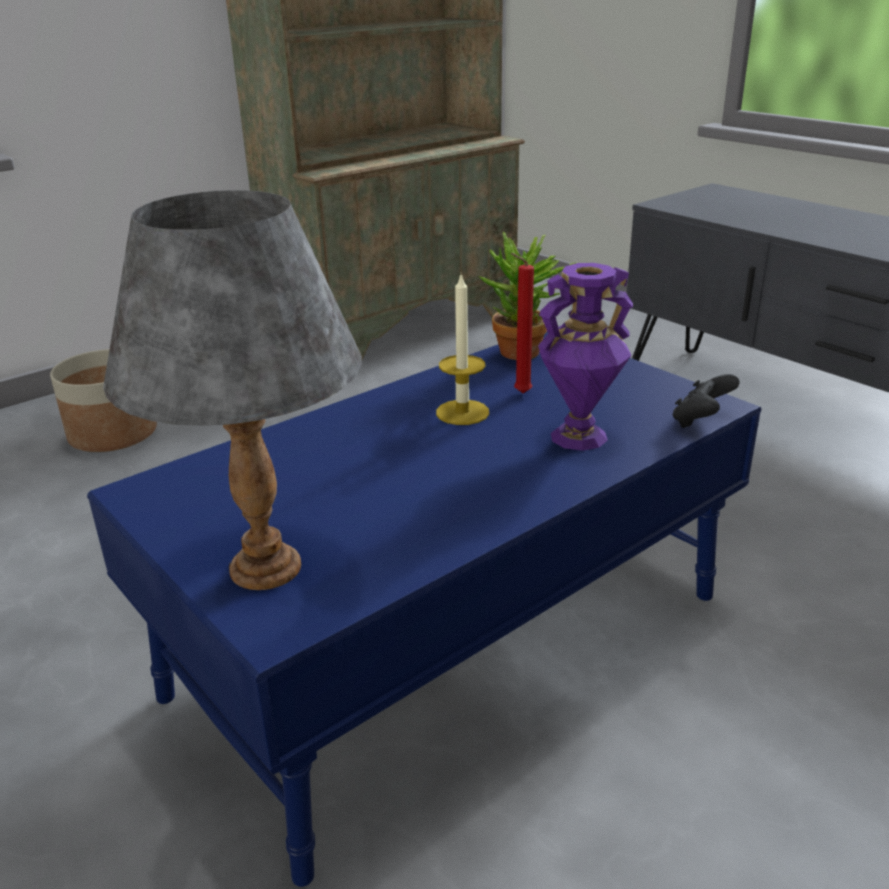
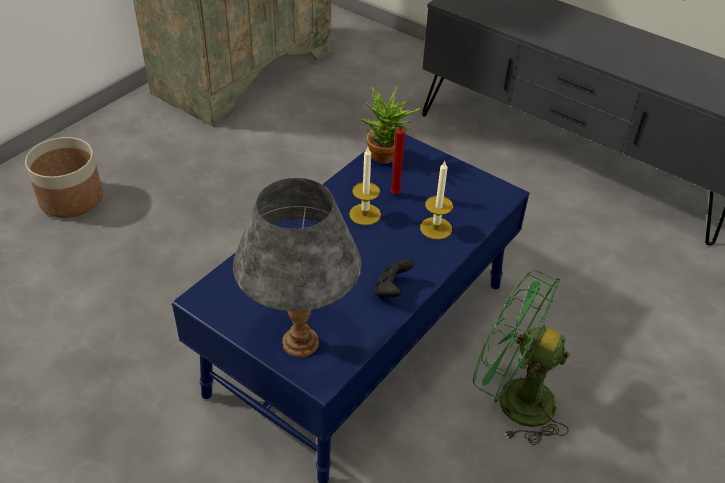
camera: 15 degrees left, 15 degrees up
purple vase [538,263,633,451] -> candle [420,161,453,240]
black game controller [673,374,740,428] -> black game controller moved to [374,259,414,298]
none -> green fan [473,270,570,445]

